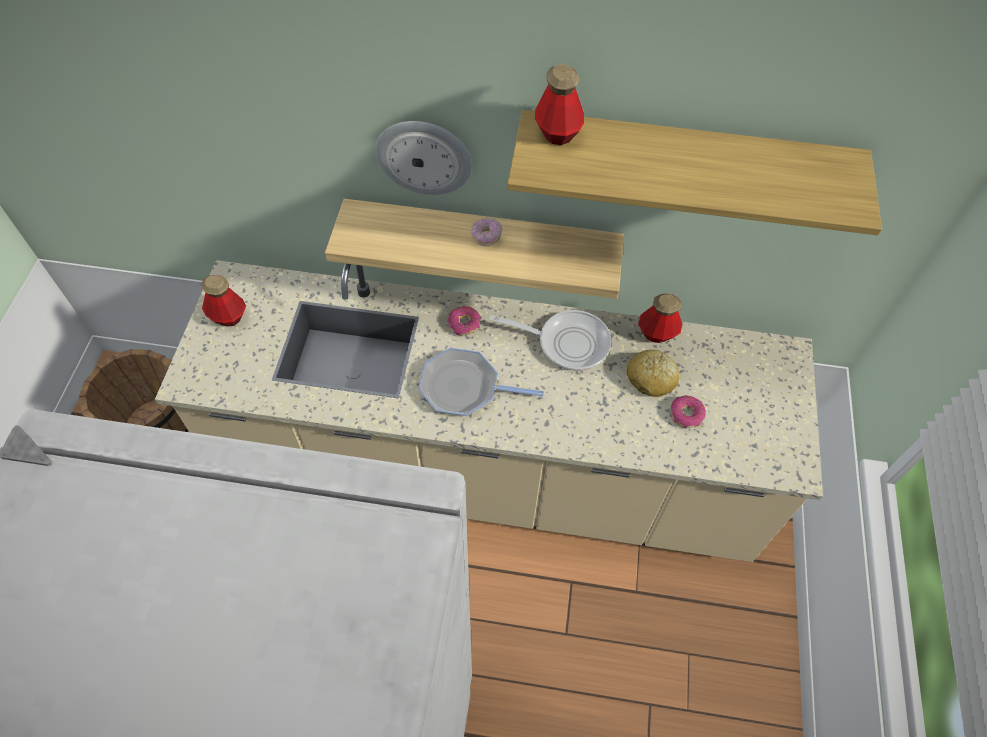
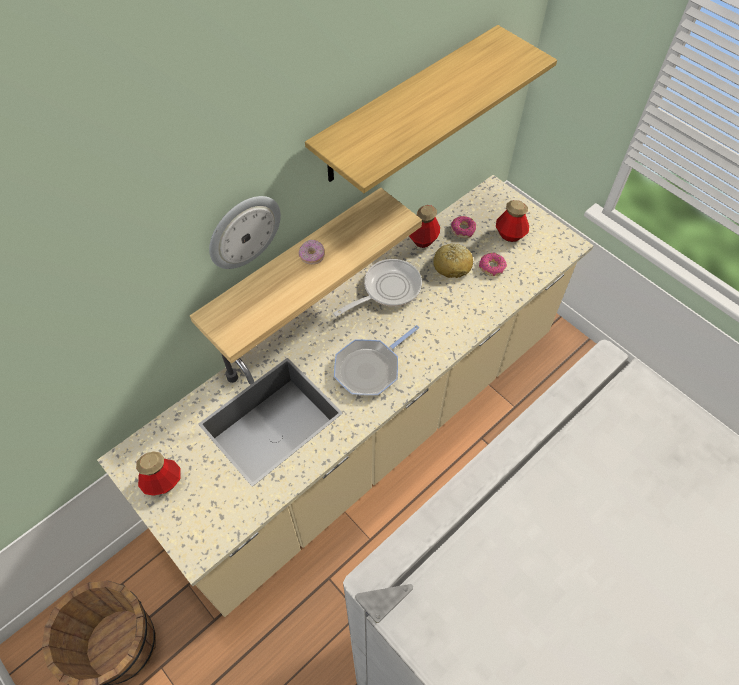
camera: 50 degrees left, 0 degrees up
donut [447,306,481,336] -> donut moved to [451,216,476,238]
bottle [535,64,584,145] -> bottle moved to [496,200,529,242]

